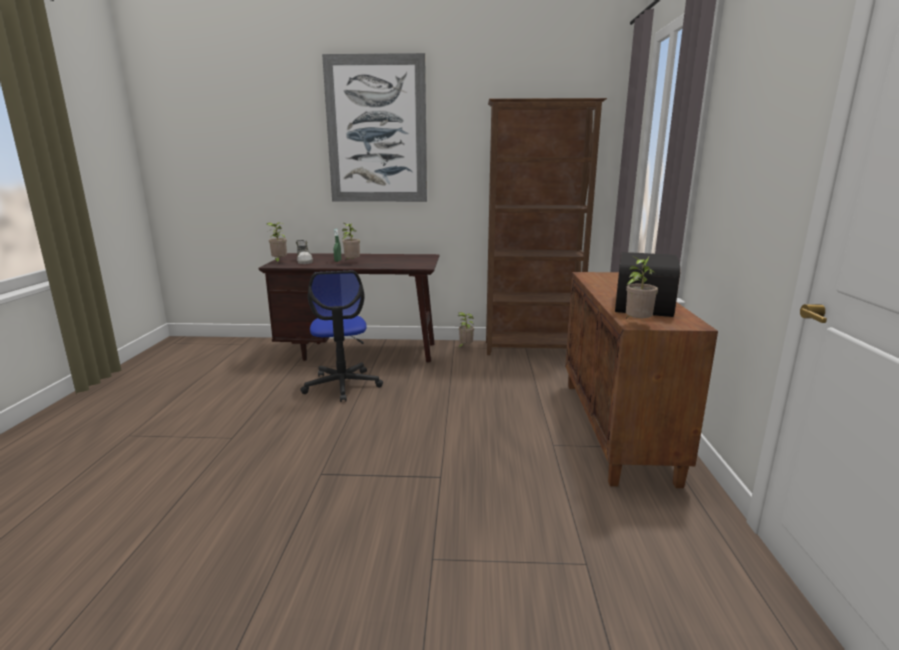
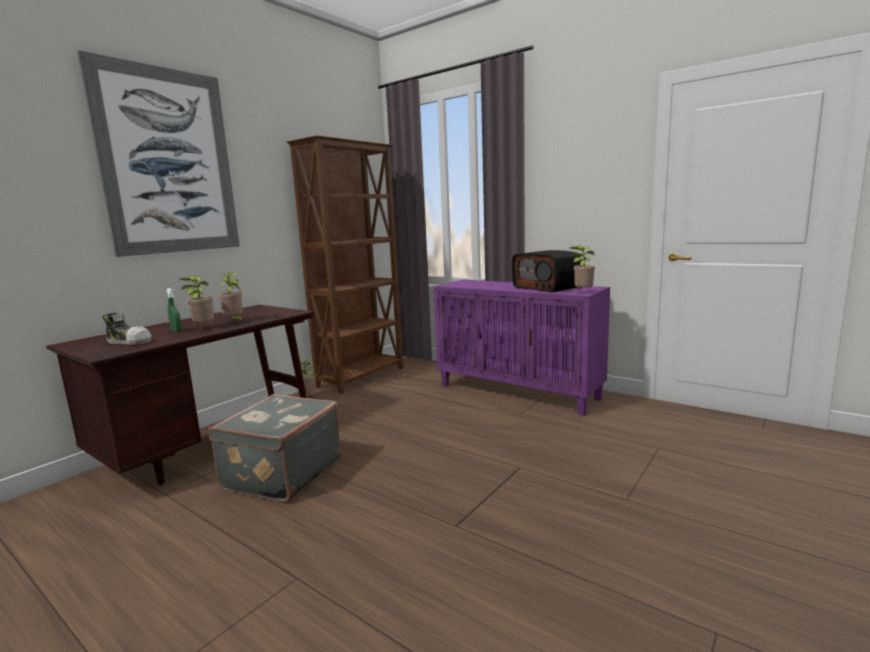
camera: 55 degrees left, 5 degrees down
potted plant [267,222,287,263] -> potted plant moved to [218,272,243,323]
office chair [300,271,383,402] -> grey suitcase [209,394,341,502]
brown cabinet [565,272,718,488] -> purple cabinet [434,280,610,416]

